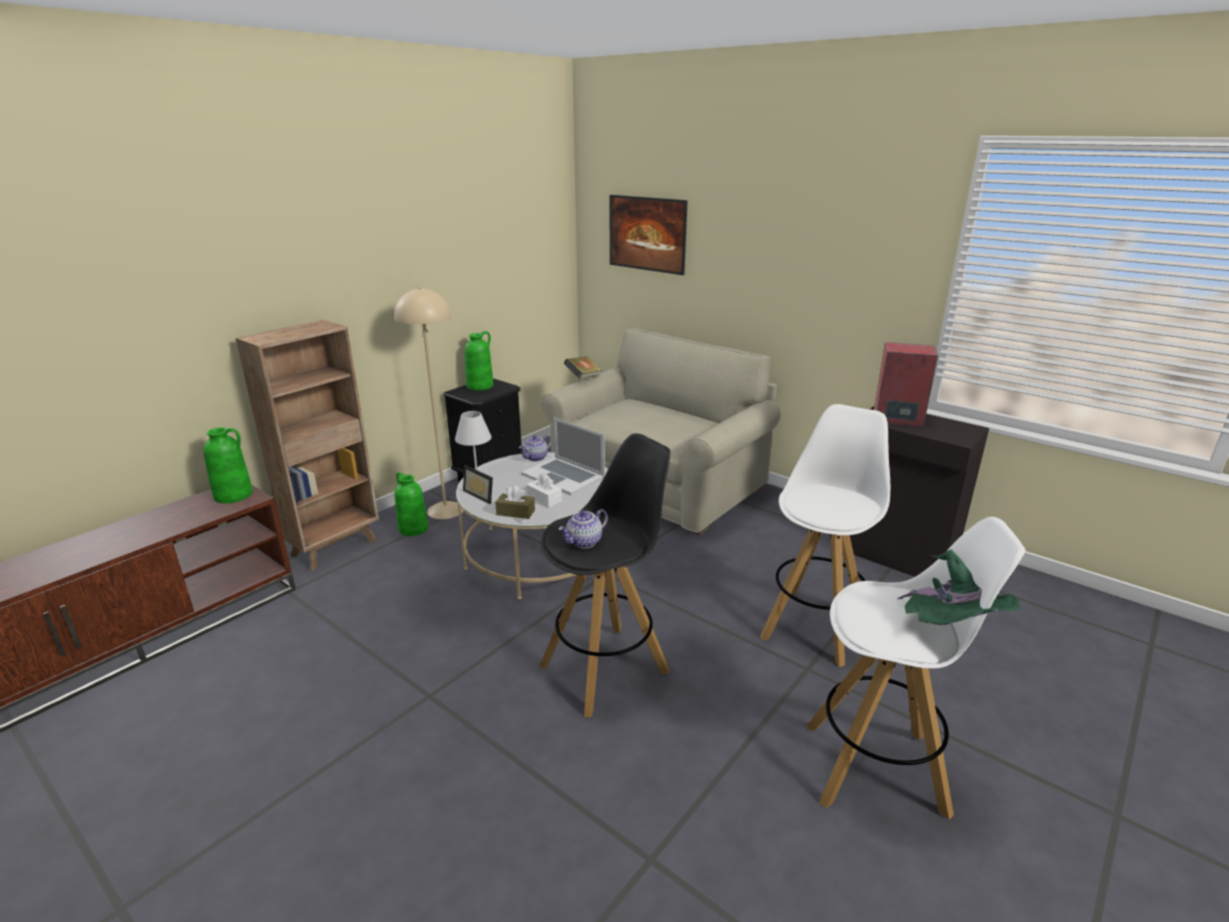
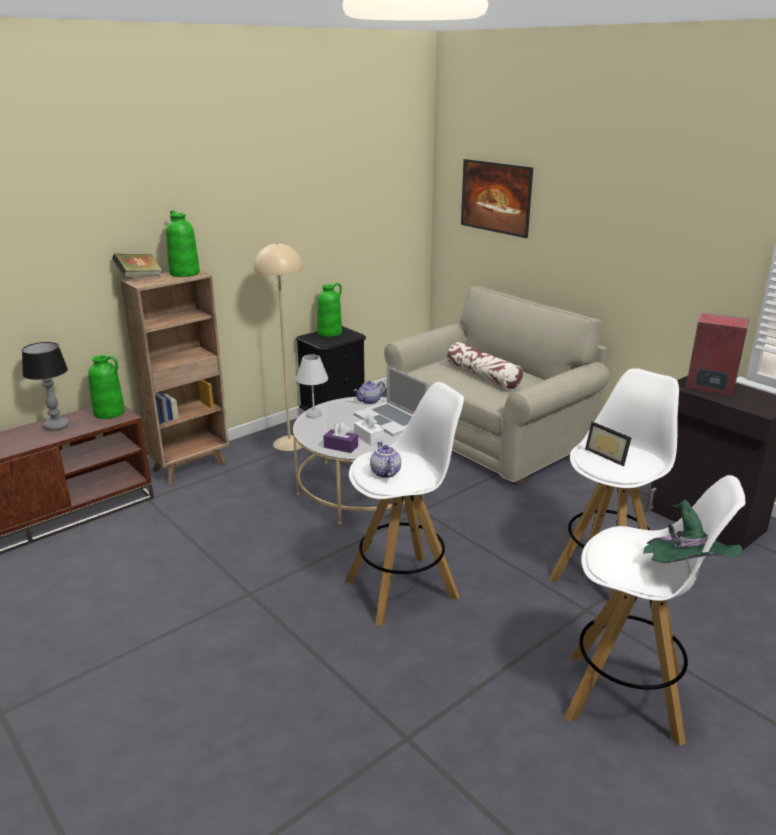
camera: 10 degrees right, 0 degrees up
green vase [395,472,428,536] -> green vase moved to [166,210,200,277]
picture frame [463,465,493,504] -> picture frame moved to [585,422,631,466]
brown tissue box [495,486,535,519] -> purple tissue box [324,423,358,453]
black stool [539,433,670,717] -> white stool [345,382,464,626]
teapot [559,509,608,548] -> teapot turned 105 degrees clockwise [370,441,401,478]
book [564,357,603,379] -> book moved to [112,254,163,277]
none -> table lamp [22,342,70,431]
none -> pillow [447,342,523,389]

